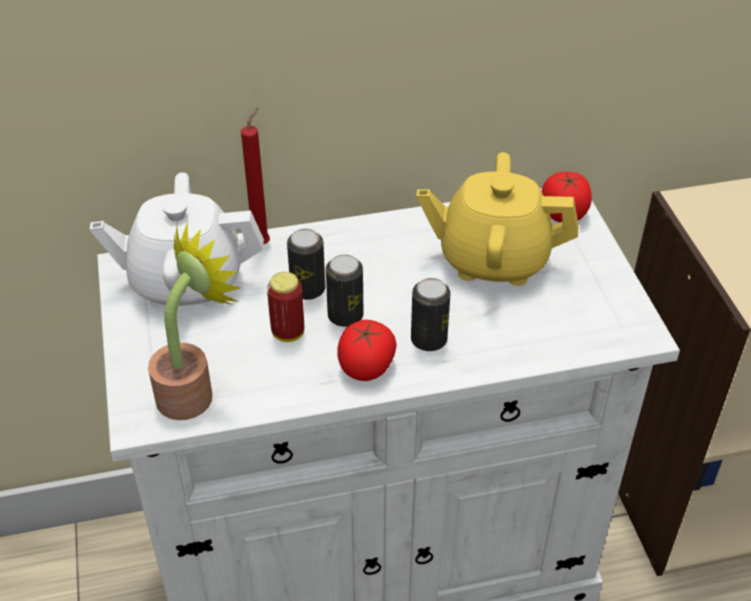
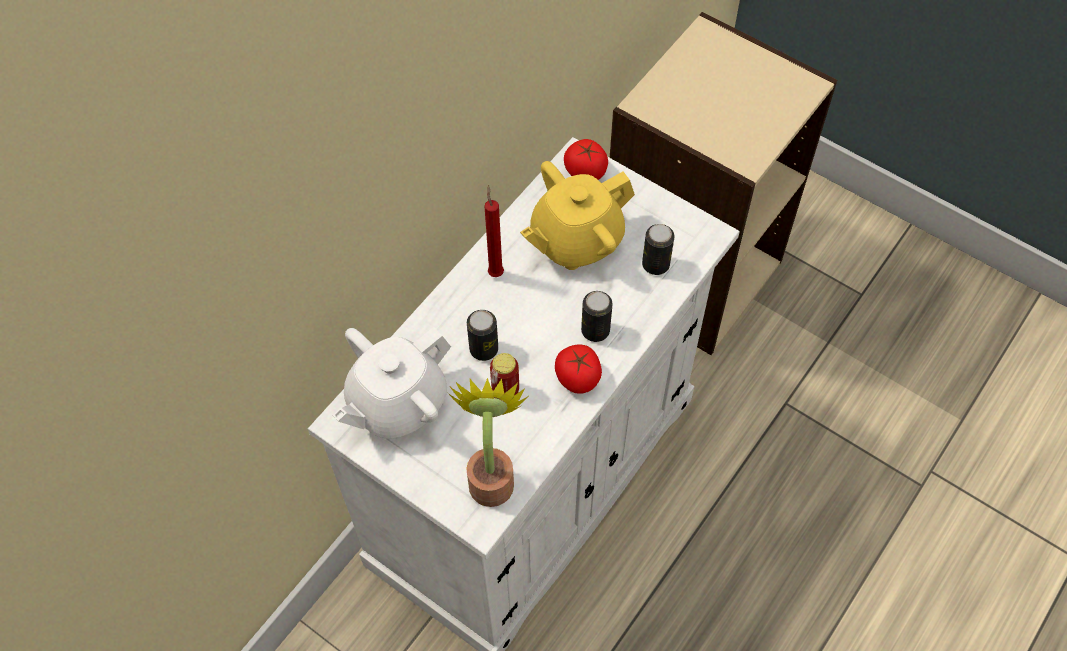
camera: 40 degrees left, 15 degrees up
red candle [241,107,270,245] -> red candle moved to [484,185,504,277]
can [326,254,363,327] -> can moved to [642,224,674,275]

